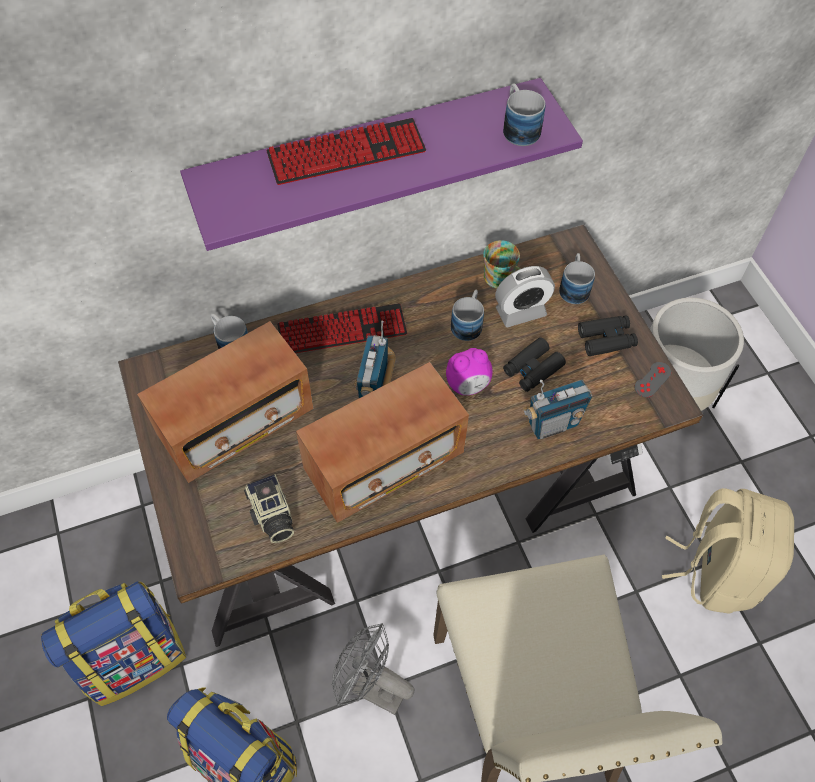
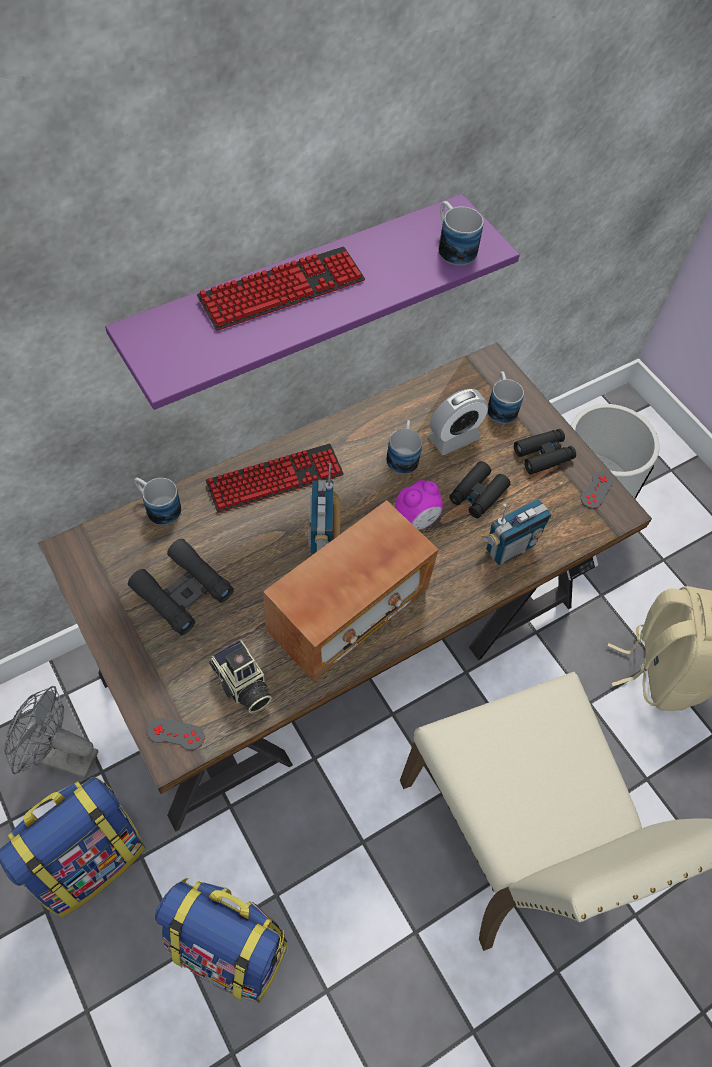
camera: 15 degrees left, 0 degrees up
radio [137,321,314,483] -> black binoculars [128,539,234,635]
grey fan [332,623,414,715] -> grey fan moved to [4,686,98,778]
mug [483,240,520,288] -> none
none -> grey game controller [147,718,205,750]

